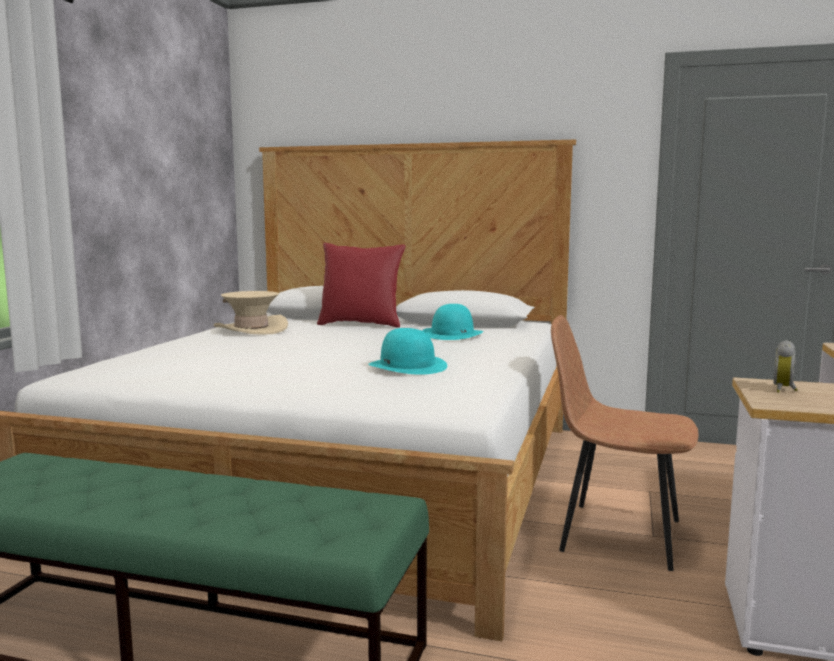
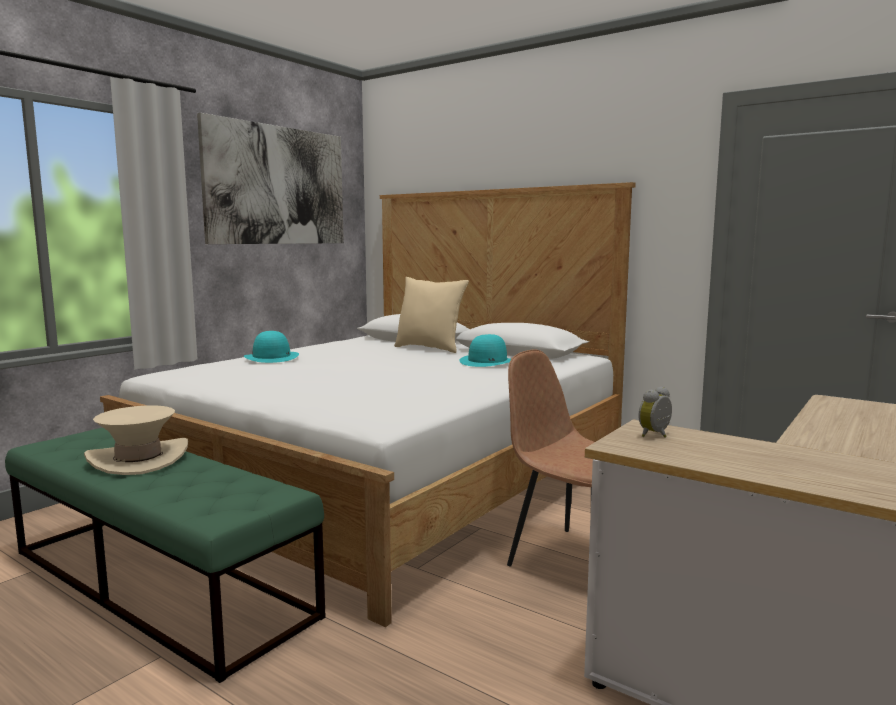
camera: 20 degrees right, 0 degrees up
beige hat [214,291,288,335] -> beige hat moved to [84,405,188,475]
red pillow [317,243,406,327] -> beige pillow [394,277,469,353]
turquoise hat [368,328,447,375] -> turquoise hat moved to [244,331,299,363]
none -> picture [197,113,344,244]

